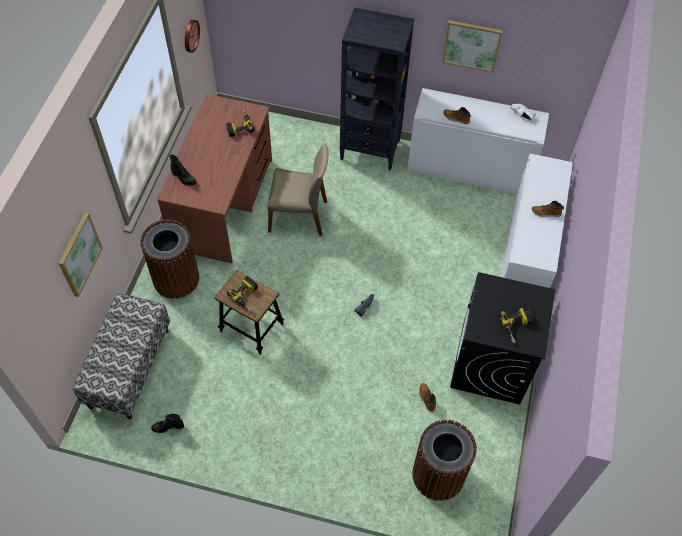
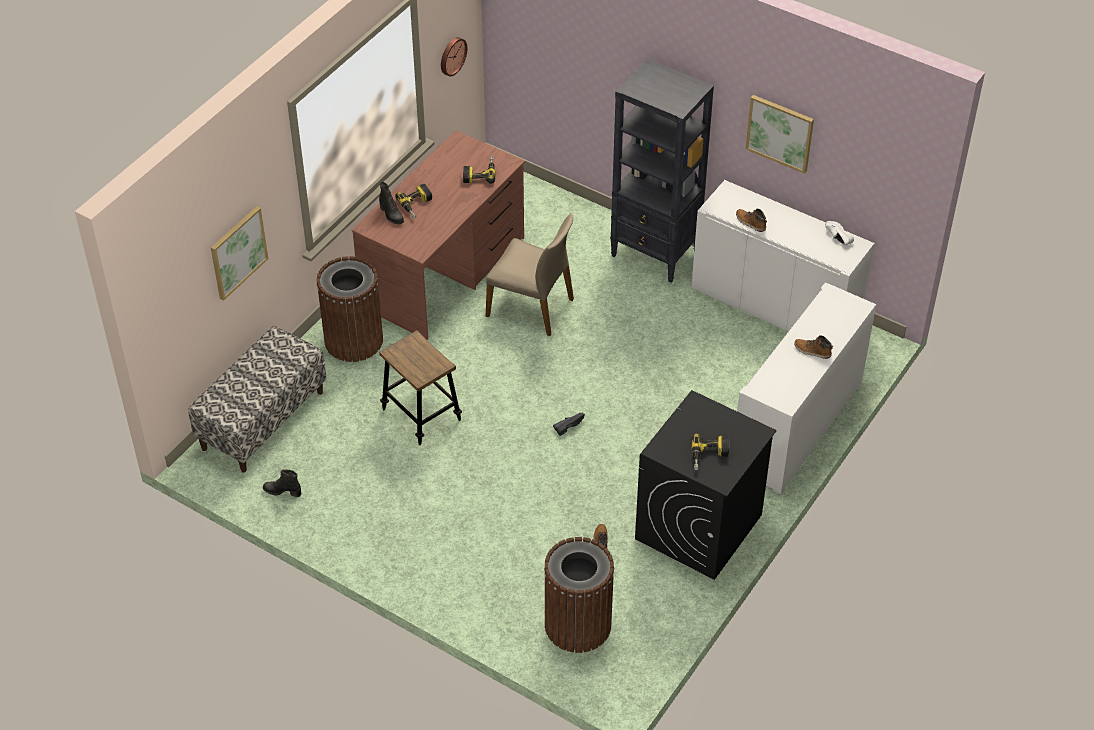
camera: 20 degrees right, 10 degrees down
power drill [227,276,258,312] -> power drill moved to [395,184,432,219]

